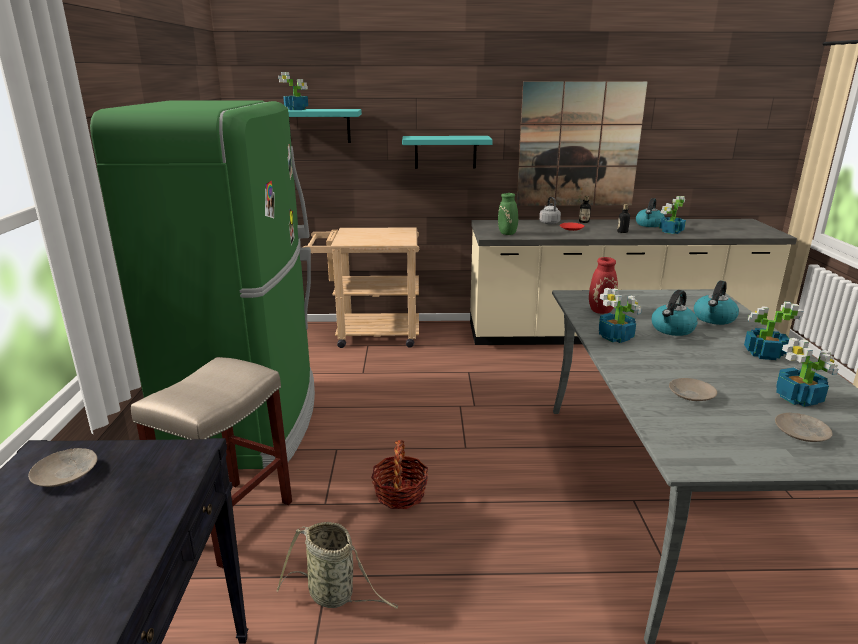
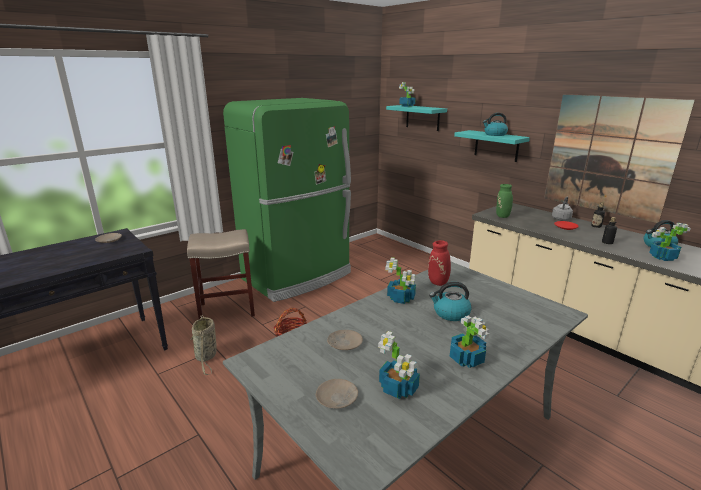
camera: 50 degrees right, 0 degrees up
beige cart [303,227,419,348] -> none
kettle [694,281,739,325] -> kettle moved to [483,113,508,136]

